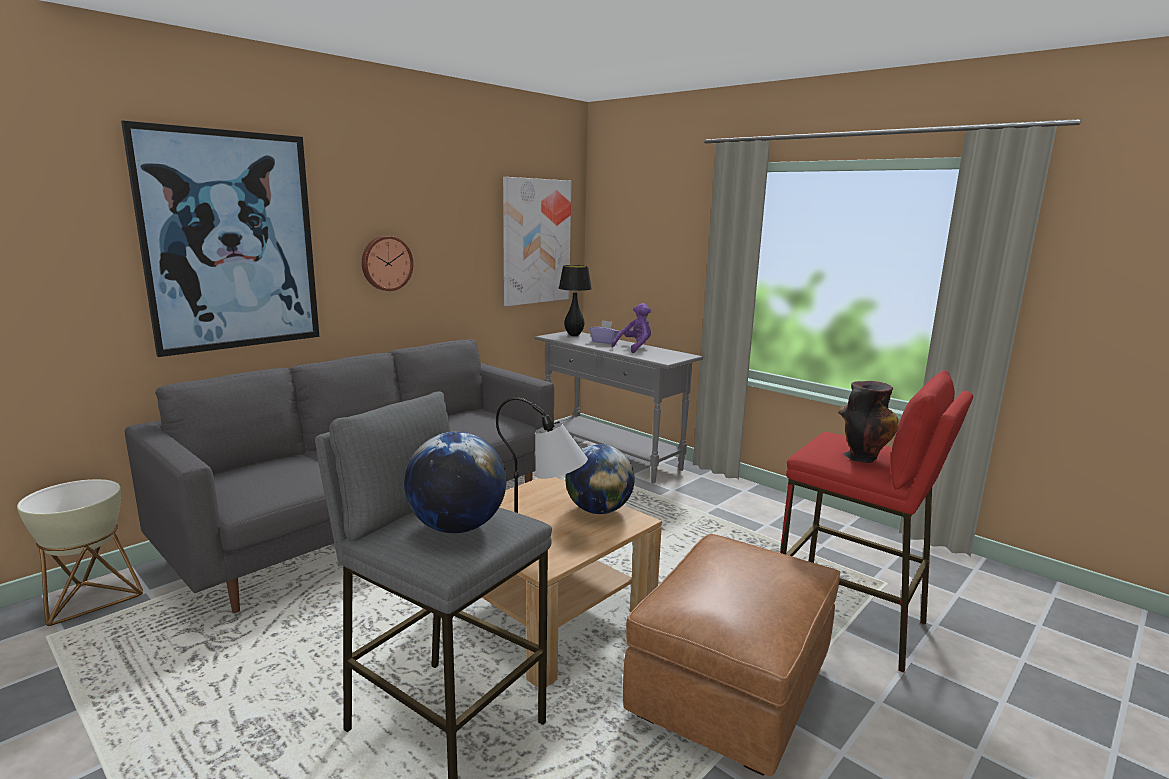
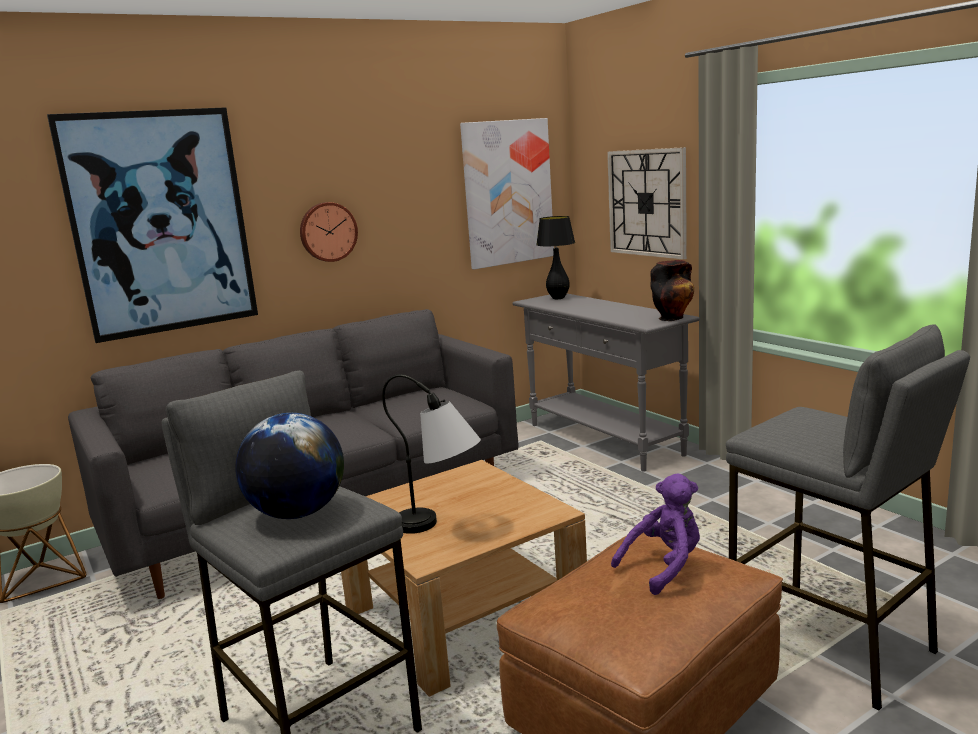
camera: 15 degrees right, 0 degrees up
globe [565,444,635,514] -> none
purple tissue box [590,320,620,344] -> none
purple plush toy [611,303,651,353] -> purple plush toy moved to [611,473,700,595]
red stool [780,370,973,673] -> grey stool [726,325,970,711]
vase [838,381,898,463] -> vase moved to [650,260,694,321]
none -> wall clock [607,147,687,260]

